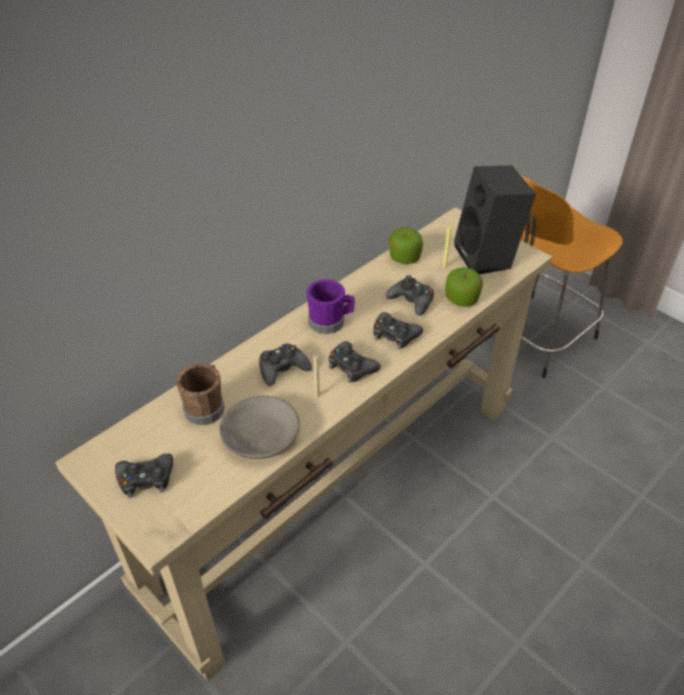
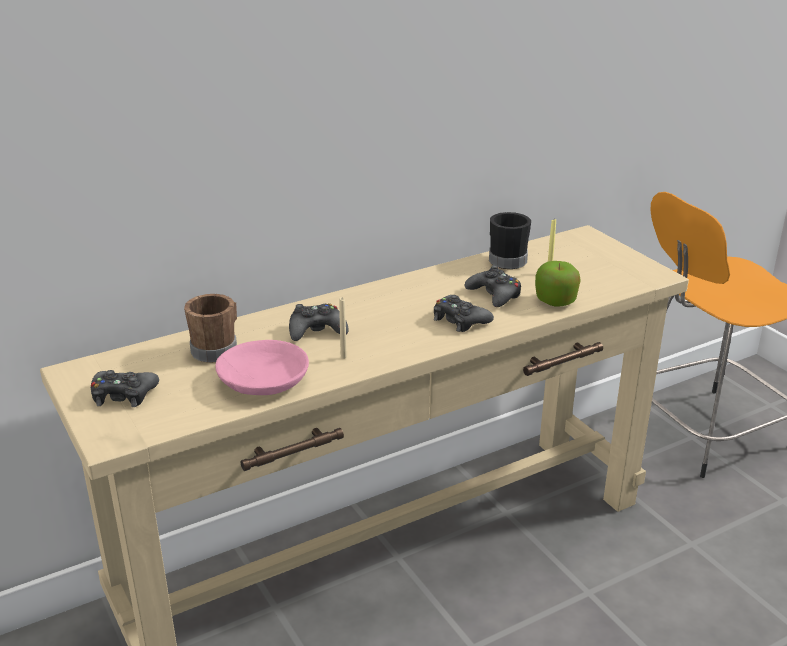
camera: 15 degrees right, 15 degrees down
grey bowl [219,396,300,459] -> pink bowl [215,340,309,395]
purple mug [306,279,355,334] -> none
black game controller [329,341,381,383] -> none
apple [389,227,423,264] -> black mug [489,212,531,269]
black speaker [454,165,536,274] -> none

